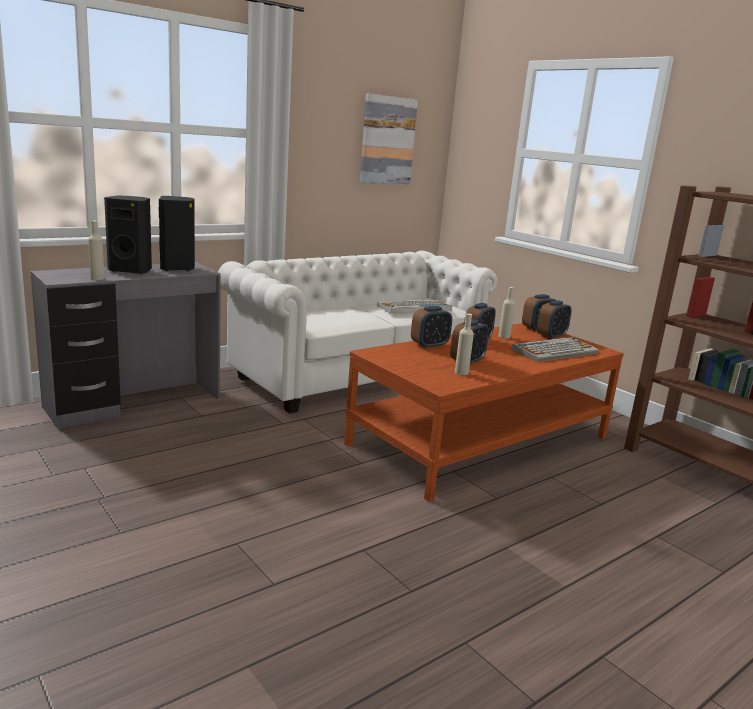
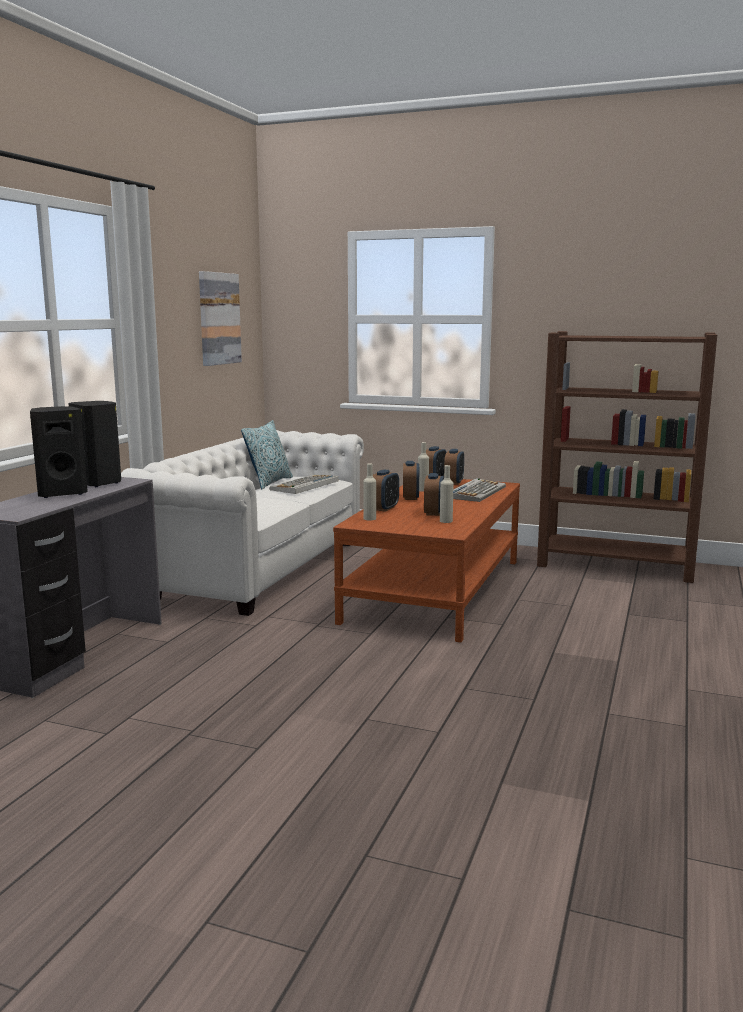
camera: 30 degrees left, 5 degrees down
beige bottle [88,221,105,280] -> beige bottle moved to [363,463,376,520]
none -> pillow [241,420,293,490]

